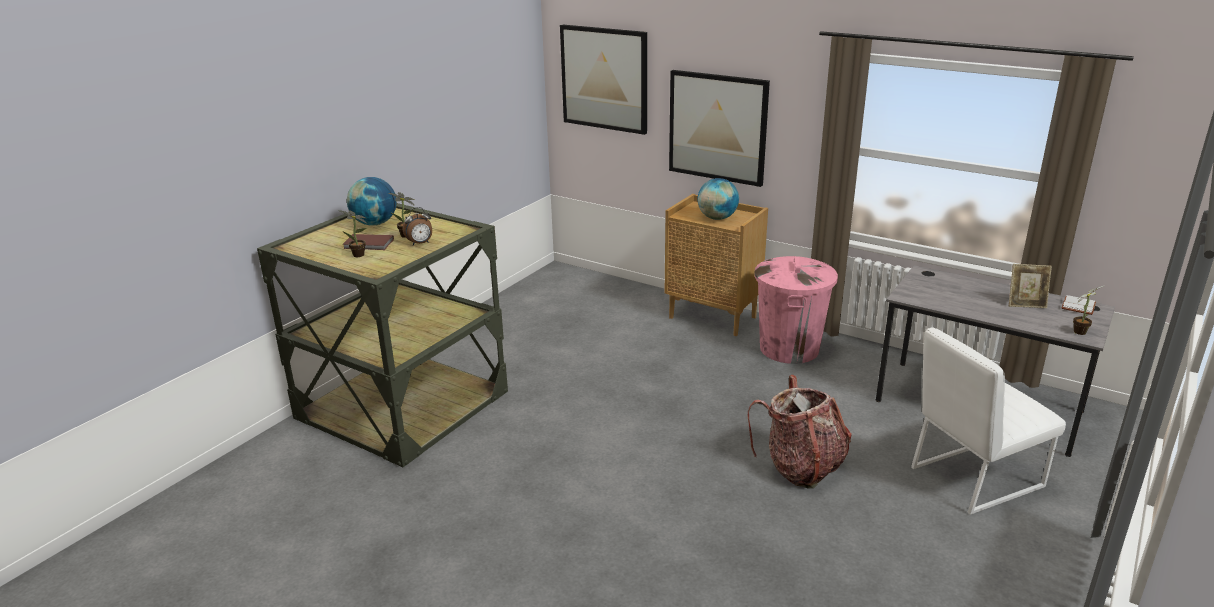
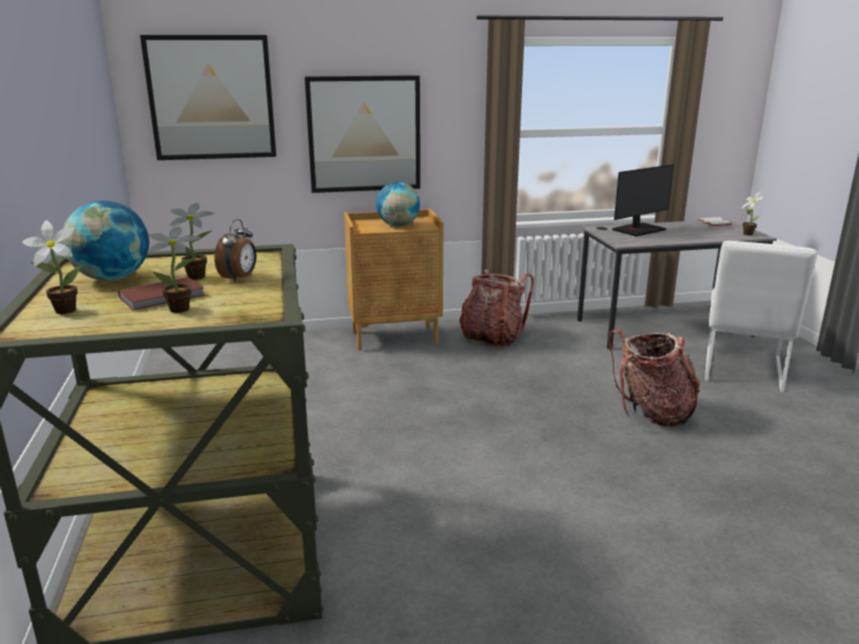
camera: 45 degrees left, 5 degrees down
pink trash can [754,256,838,364] -> backpack [459,269,534,348]
picture frame [1009,264,1052,308] -> none
none -> potted plant [22,220,82,314]
none -> monitor [612,164,674,236]

